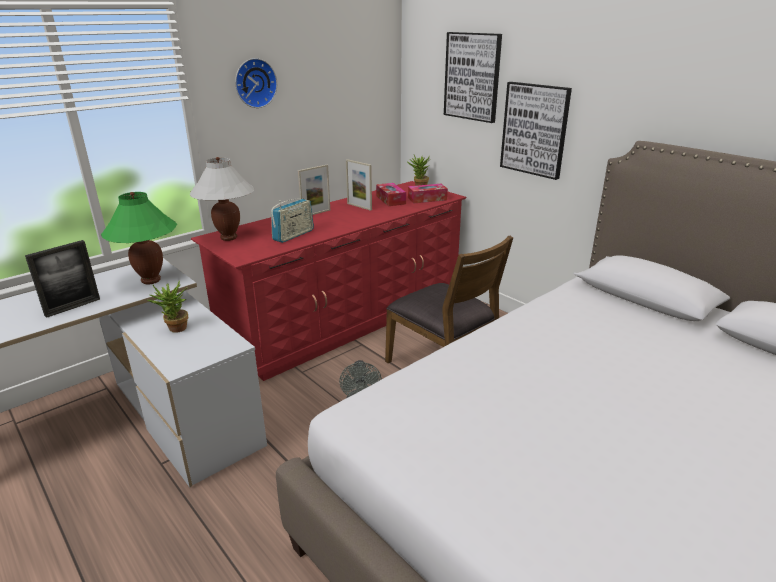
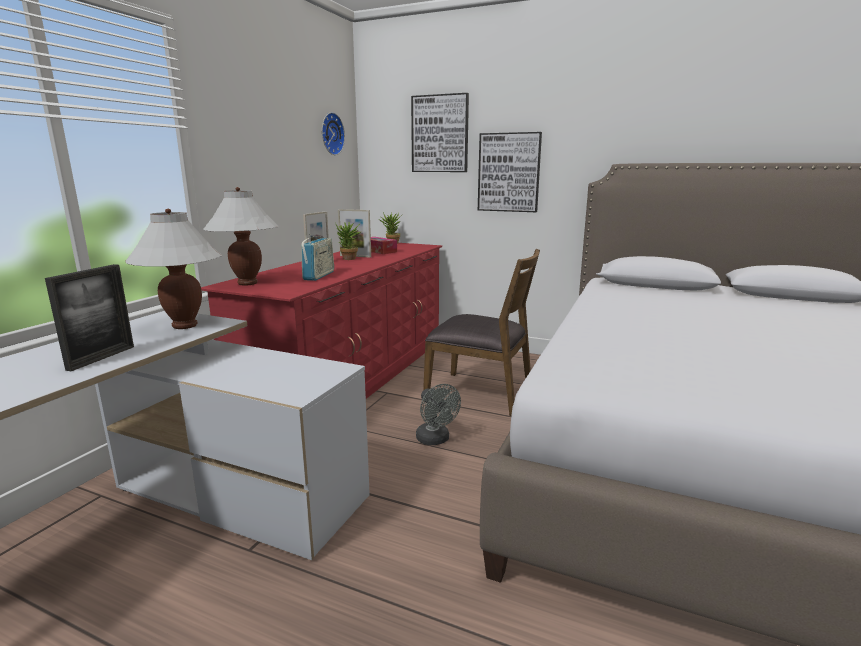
camera: 25 degrees left, 10 degrees down
green table lamp [101,192,177,284] -> white table lamp [125,209,222,329]
potted plant [147,280,188,333] -> potted plant moved to [335,222,362,260]
wall clock [235,58,277,108] -> wall clock moved to [322,112,345,155]
tissue box [408,184,448,204] -> none

